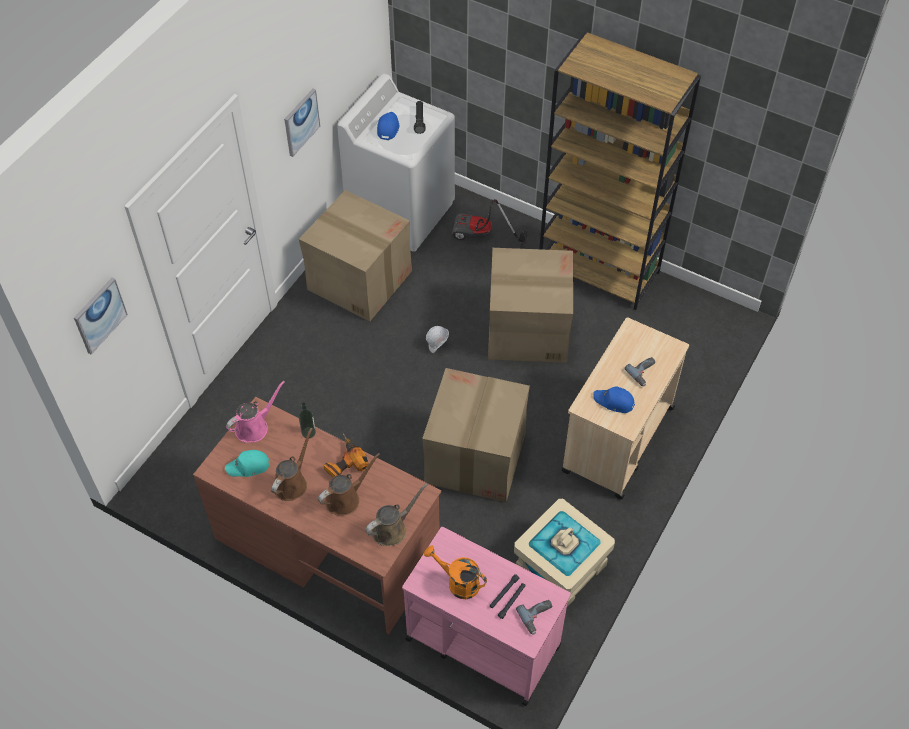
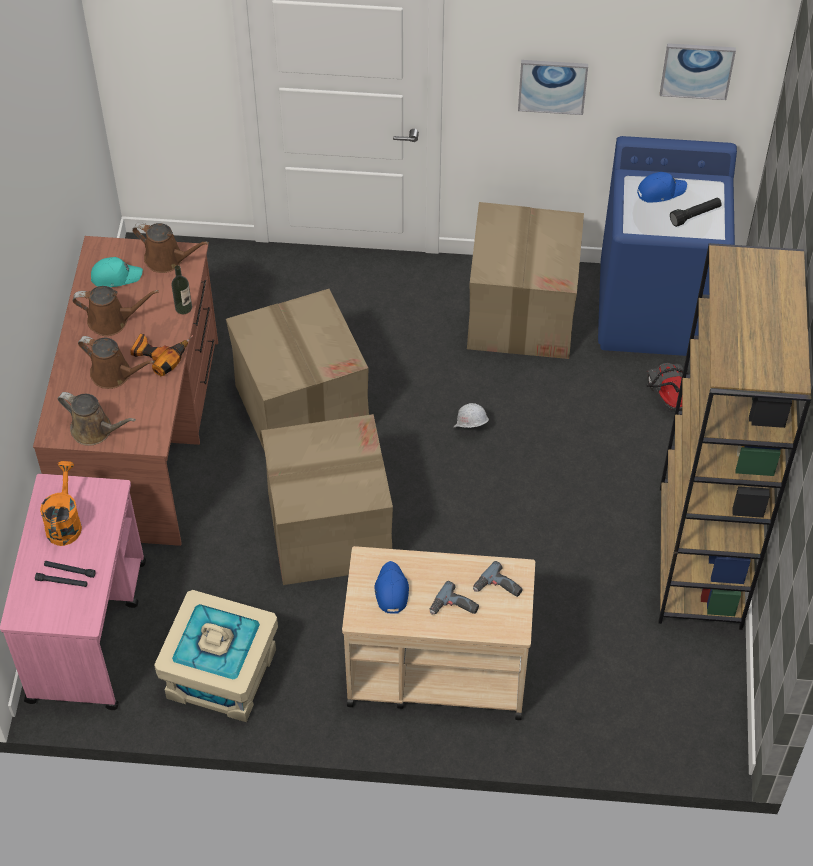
camera: 65 degrees right, 0 degrees up
picture [74,278,128,354] -> picture moved to [660,43,736,100]
turquoise cap [225,450,269,477] -> turquoise cap turned 120 degrees clockwise [91,257,143,287]
pink watering can [226,381,285,443] -> brown watering can [132,222,209,273]
white washing machine [337,73,455,252] -> blue washing machine [598,136,737,356]
cardboard box [488,248,573,363] -> cardboard box moved to [226,289,369,449]
power drill [516,600,552,635] -> power drill moved to [473,561,523,597]

